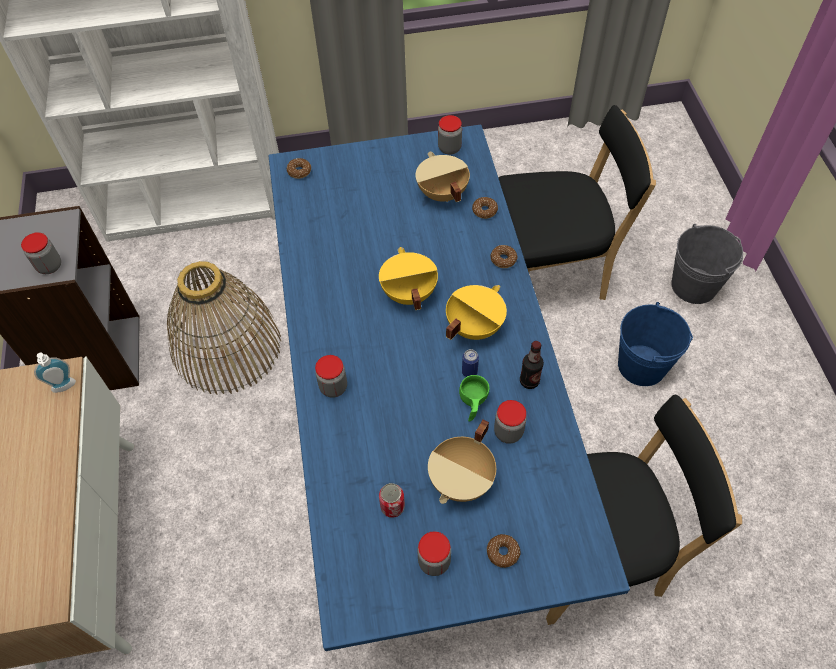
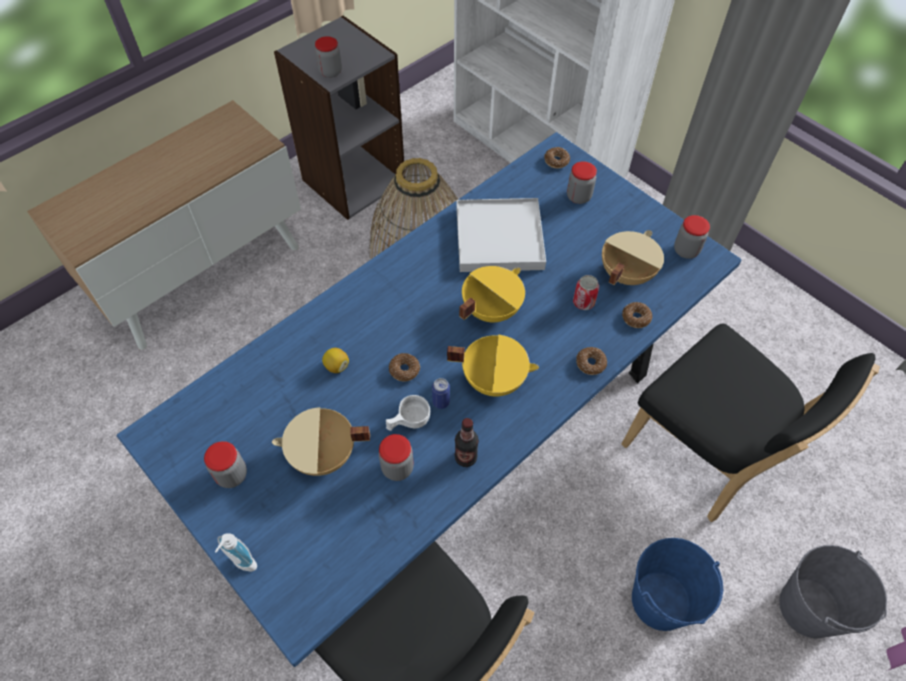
camera: 55 degrees right, 0 degrees up
soap dispenser [34,352,76,393] -> soap dispenser moved to [215,533,257,572]
jar [315,355,347,398] -> jar moved to [567,161,597,204]
can [379,483,405,518] -> can moved to [573,275,599,310]
green cup [459,375,489,422] -> white cup [386,395,430,431]
donut [487,534,520,568] -> donut moved to [389,353,420,382]
none -> lemon [322,348,349,373]
none -> white tray [456,198,546,272]

